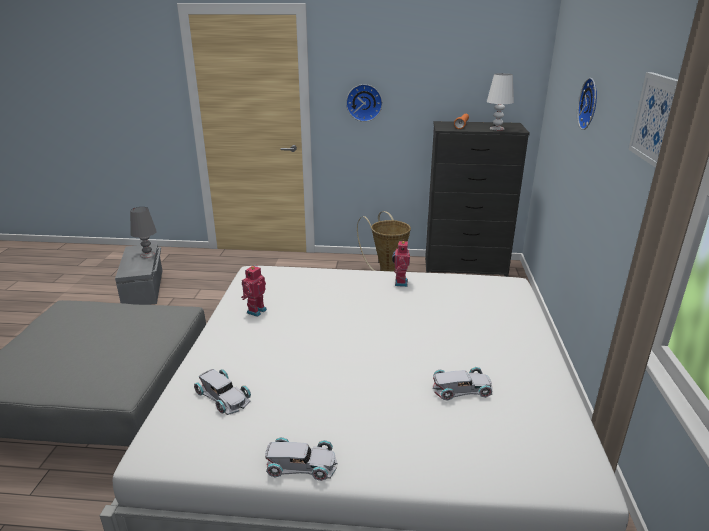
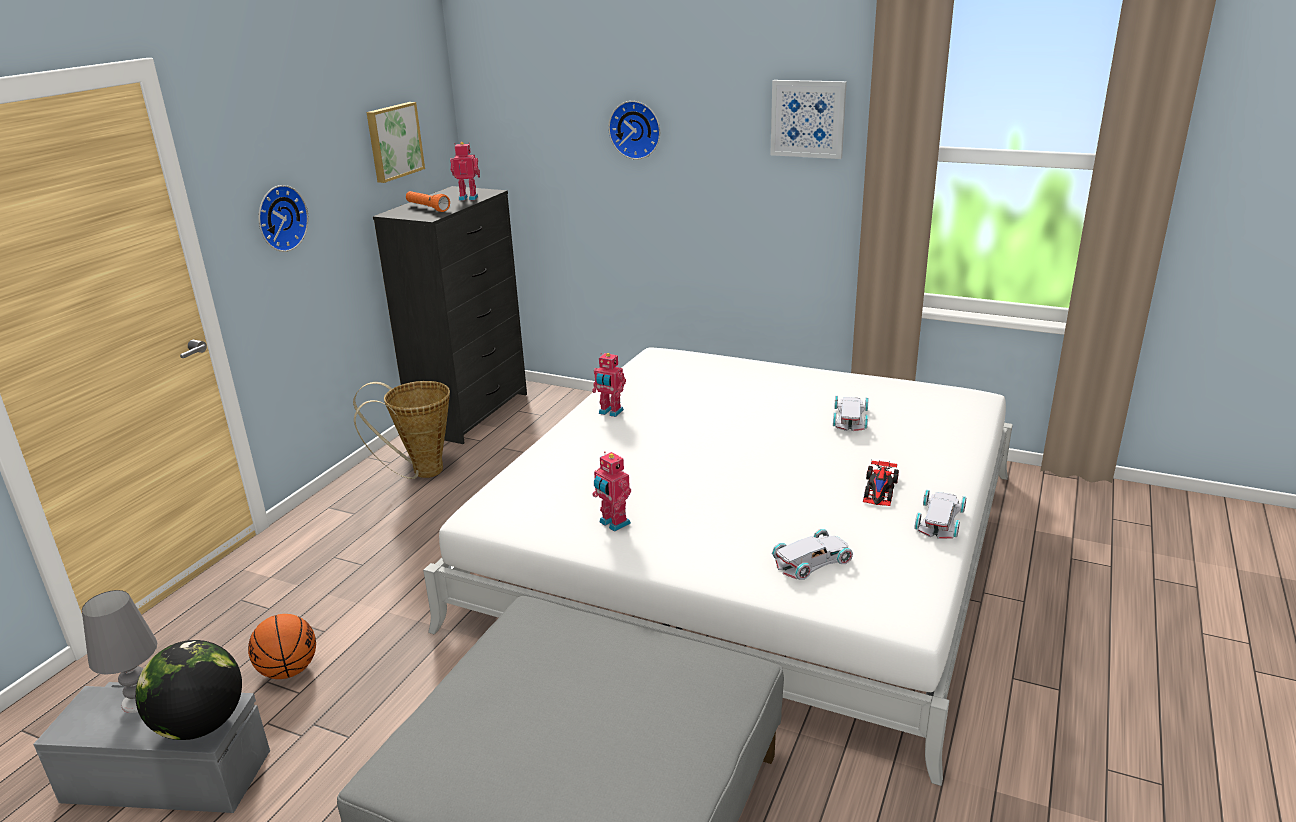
camera: 70 degrees left, 0 degrees up
white table lamp [487,73,514,130] -> toy robot [450,142,480,201]
none -> globe [135,640,242,740]
none -> basketball [248,614,316,679]
none -> picture [366,102,425,183]
none -> toy car [863,459,899,506]

